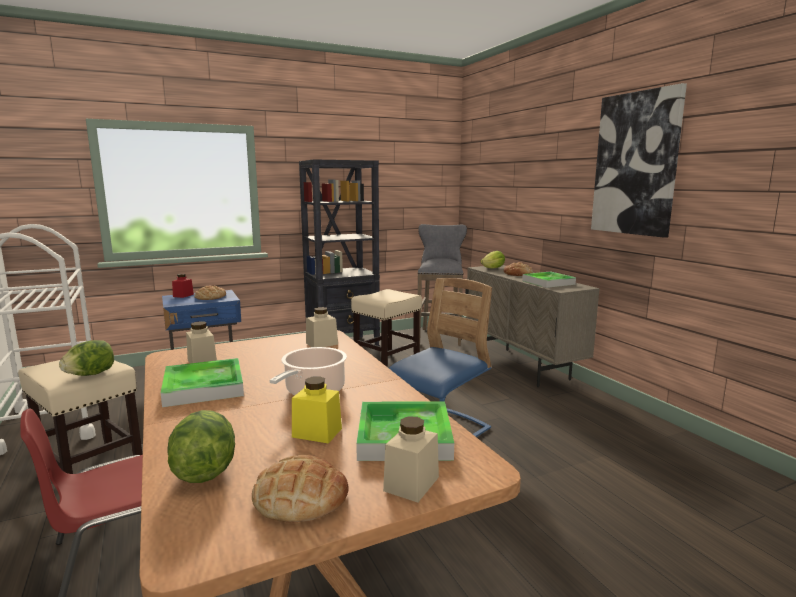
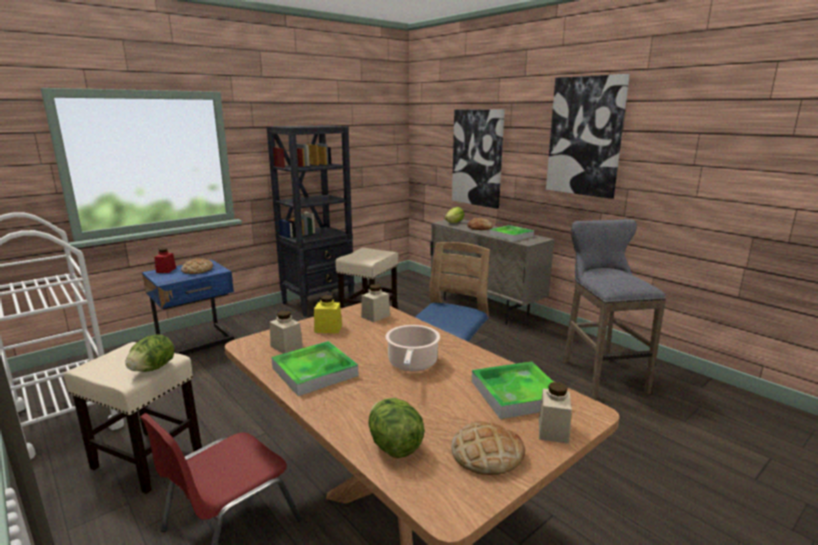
camera: 15 degrees left, 5 degrees up
yellow jar [292,376,342,444] -> yellow jar moved to [314,295,342,333]
grey stool [418,224,467,346] -> grey stool moved to [562,219,666,399]
none -> picture [452,109,505,209]

